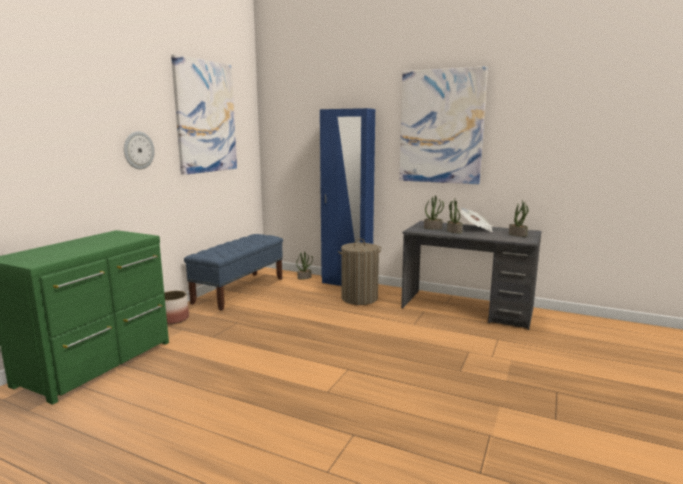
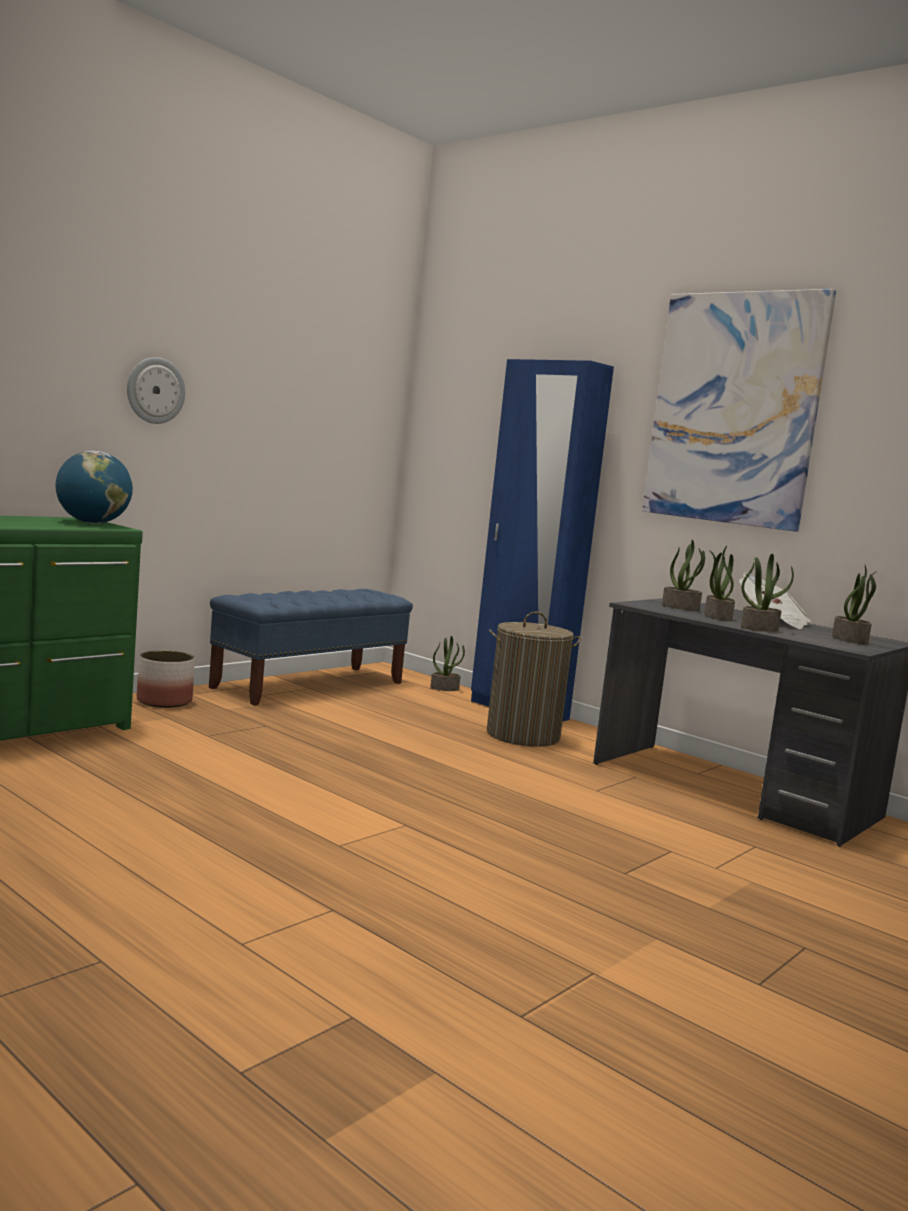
camera: 15 degrees right, 5 degrees down
picture [171,54,237,175] -> none
none -> globe [56,451,133,524]
none -> potted plant [741,554,794,632]

